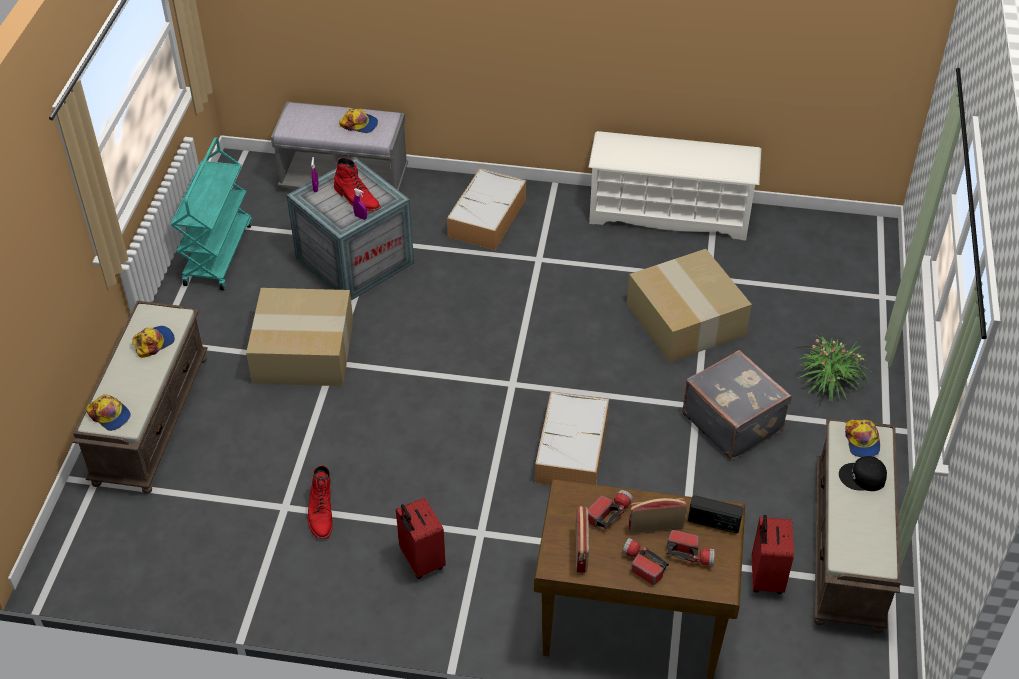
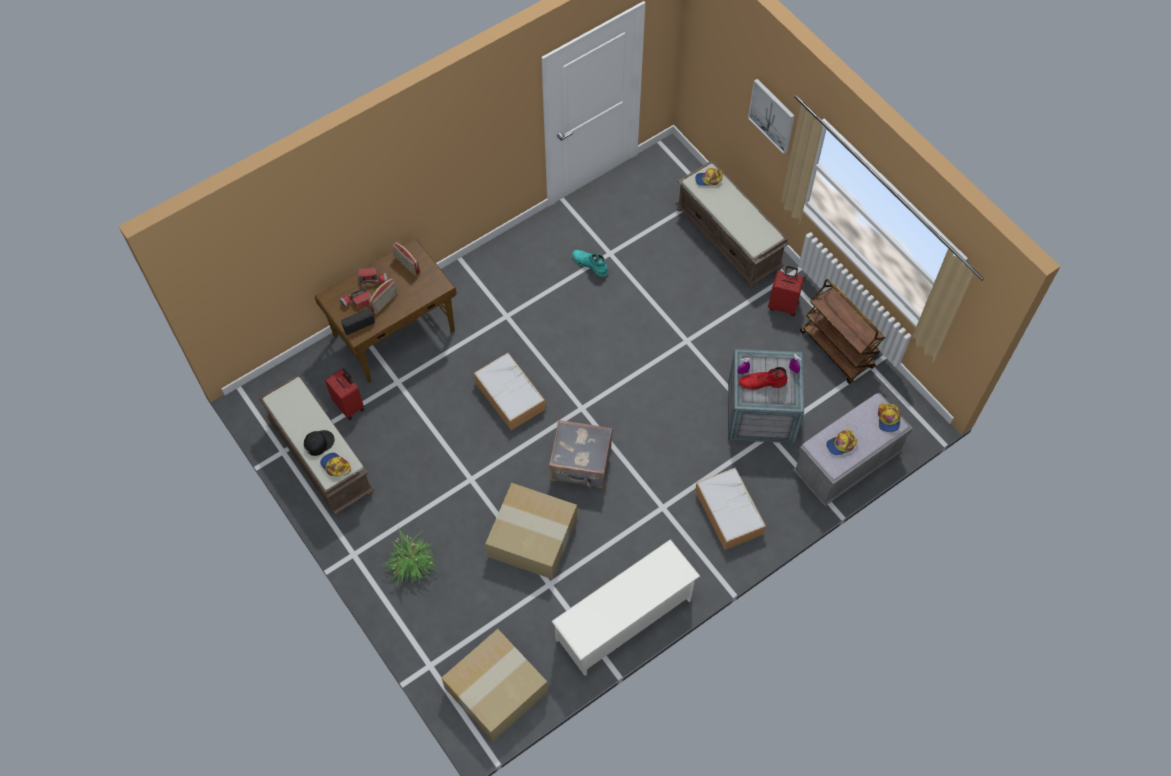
camera: 135 degrees right, 15 degrees up
cap [132,326,175,358] -> cap moved to [878,403,901,432]
turquoise cart [171,137,252,290] -> brown cart [800,279,885,384]
cardboard box [246,288,353,386] -> cardboard box moved to [442,629,548,742]
red boot [308,465,333,539] -> turquoise boot [572,250,608,277]
red suitcase [396,497,446,579] -> red suitcase moved to [768,266,804,316]
flashlight [588,490,633,529] -> none
grey suitcase [682,350,792,460] -> grey suitcase moved to [549,420,613,489]
none -> picture [748,79,795,154]

